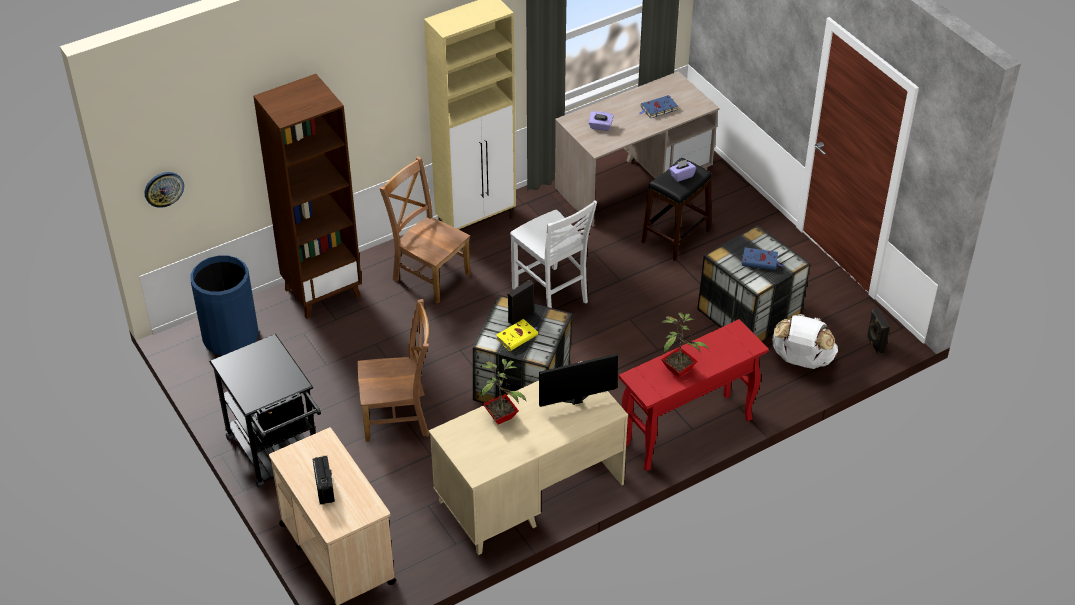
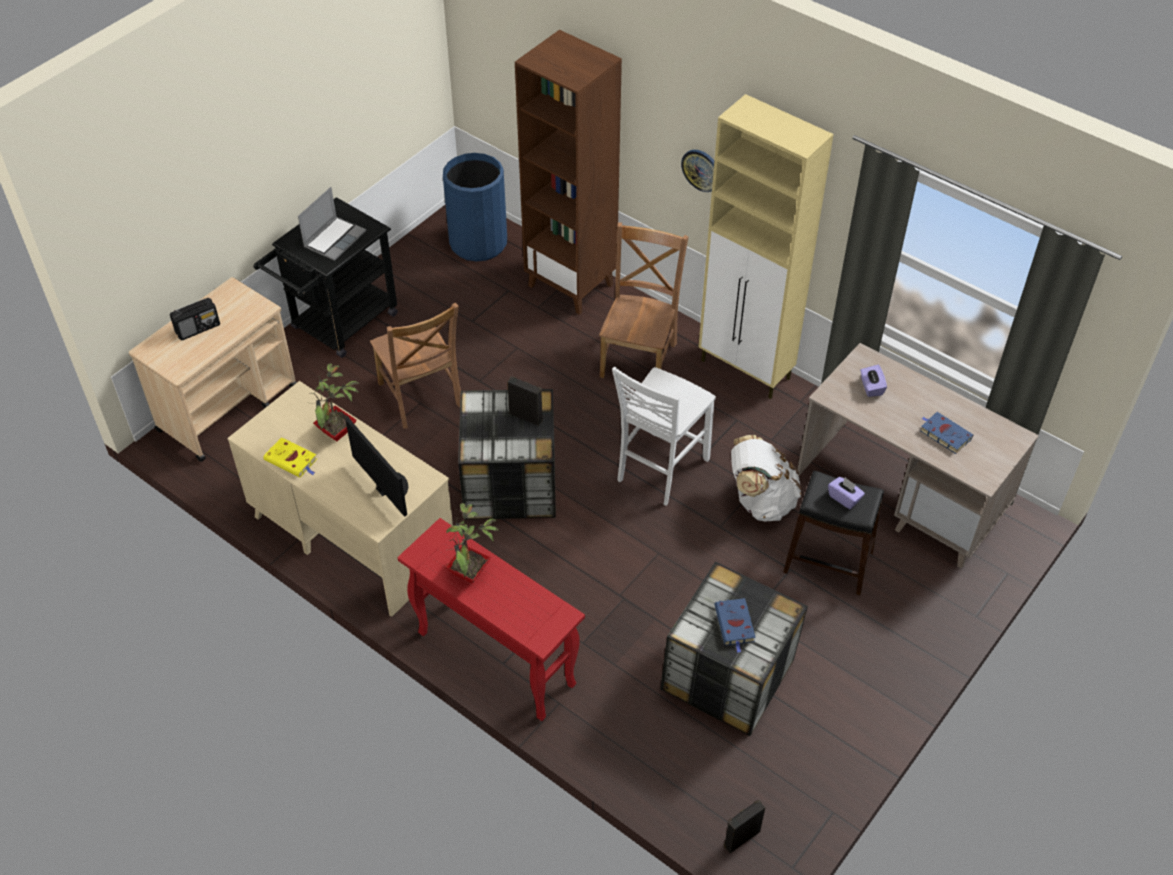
camera: 70 degrees right, 5 degrees up
wall clock [144,172,184,208] -> wall clock moved to [681,150,714,192]
yellow book [496,319,538,351] -> yellow book moved to [264,437,317,477]
white backpack [772,314,838,369] -> white backpack moved to [731,435,801,521]
none -> laptop [298,187,366,261]

